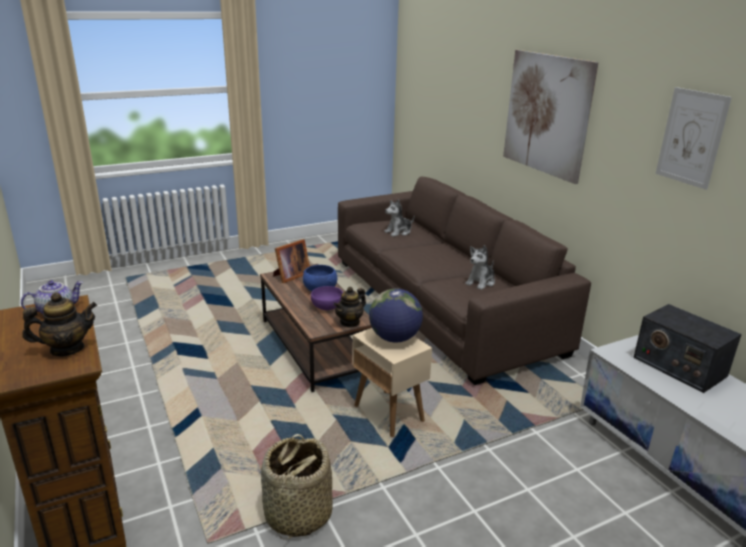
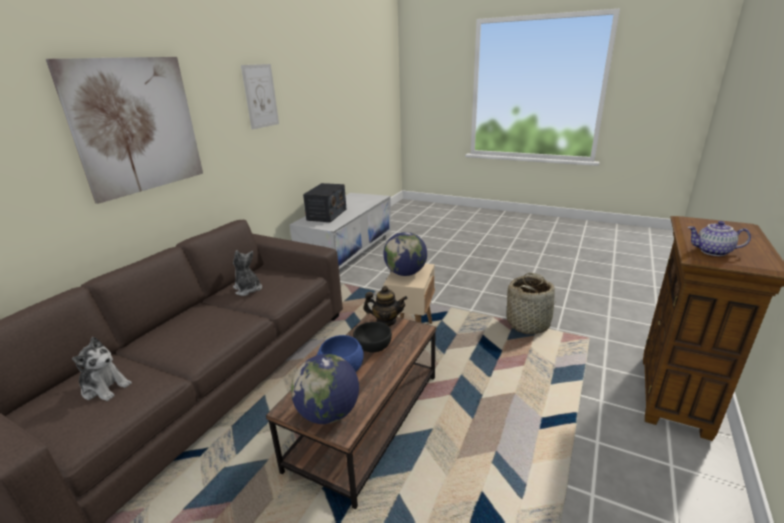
camera: 125 degrees left, 0 degrees up
teapot [22,292,97,356] -> none
picture frame [273,239,310,283] -> globe [291,354,359,424]
purple bowl [311,286,343,310] -> black bowl [353,322,392,353]
plush toy [465,245,495,290] -> plush toy turned 135 degrees counterclockwise [233,250,262,296]

